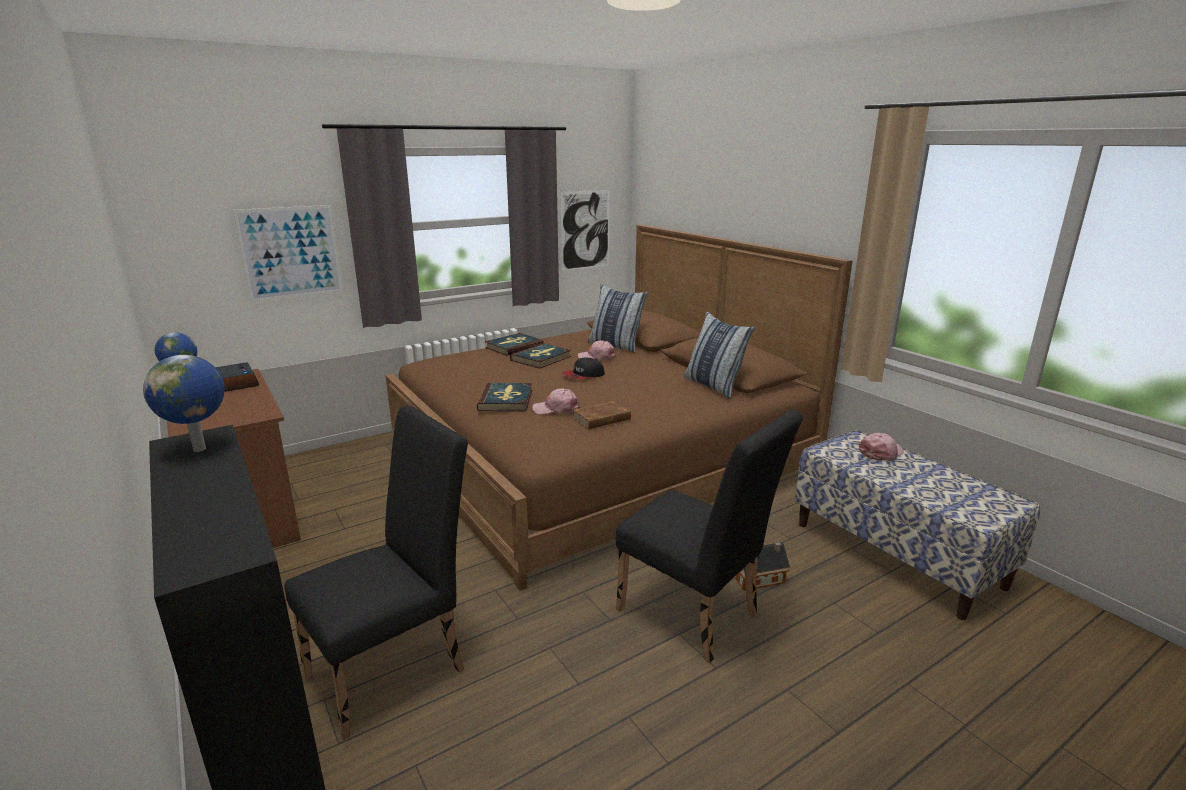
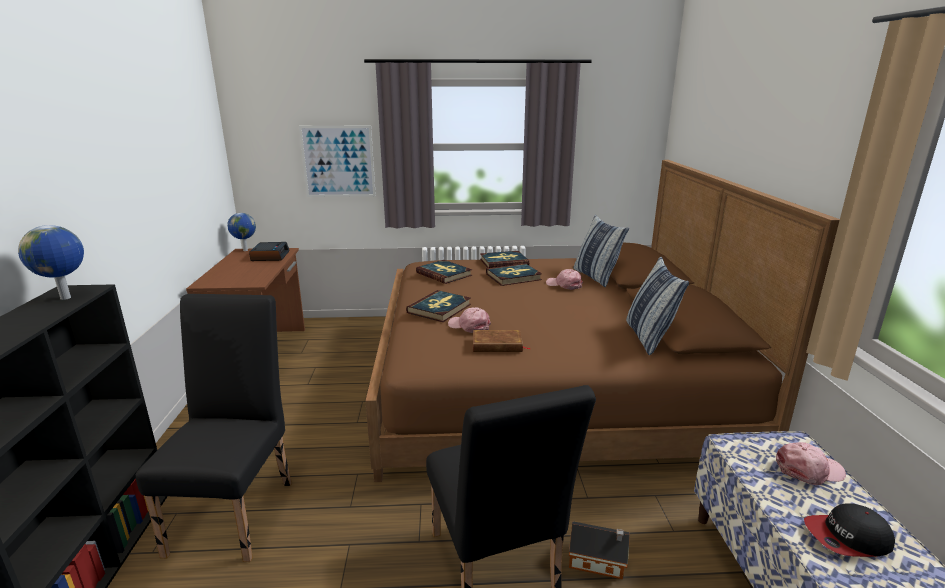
camera: 30 degrees right, 0 degrees up
black chair [284,406,468,740] -> black chair turned 75 degrees counterclockwise [136,294,292,562]
picture [560,190,610,271] -> none
cap [562,357,605,379] -> cap moved to [804,503,895,557]
none -> book [416,260,472,284]

